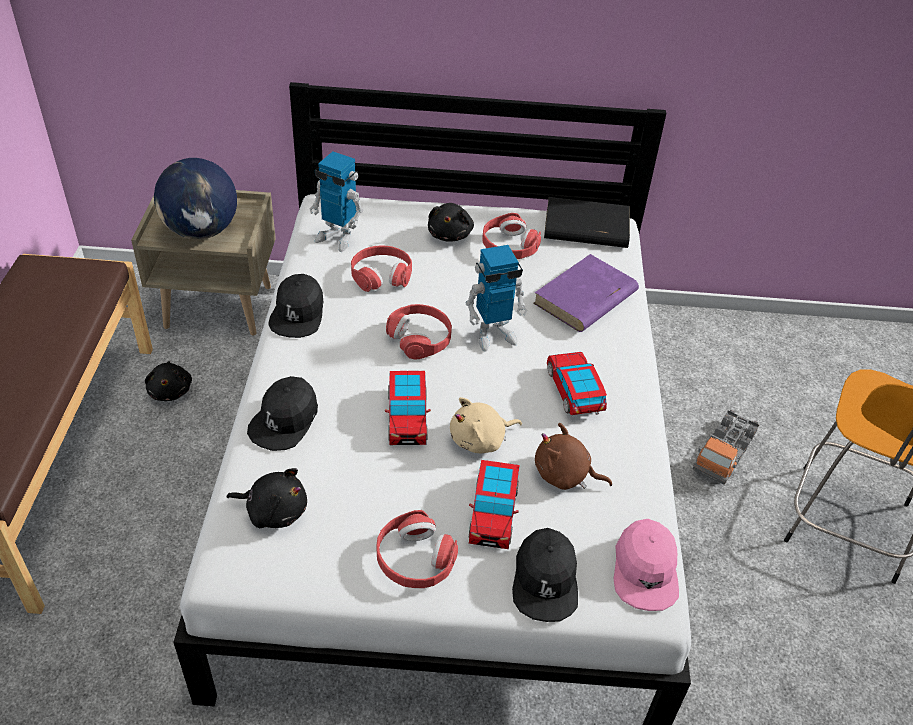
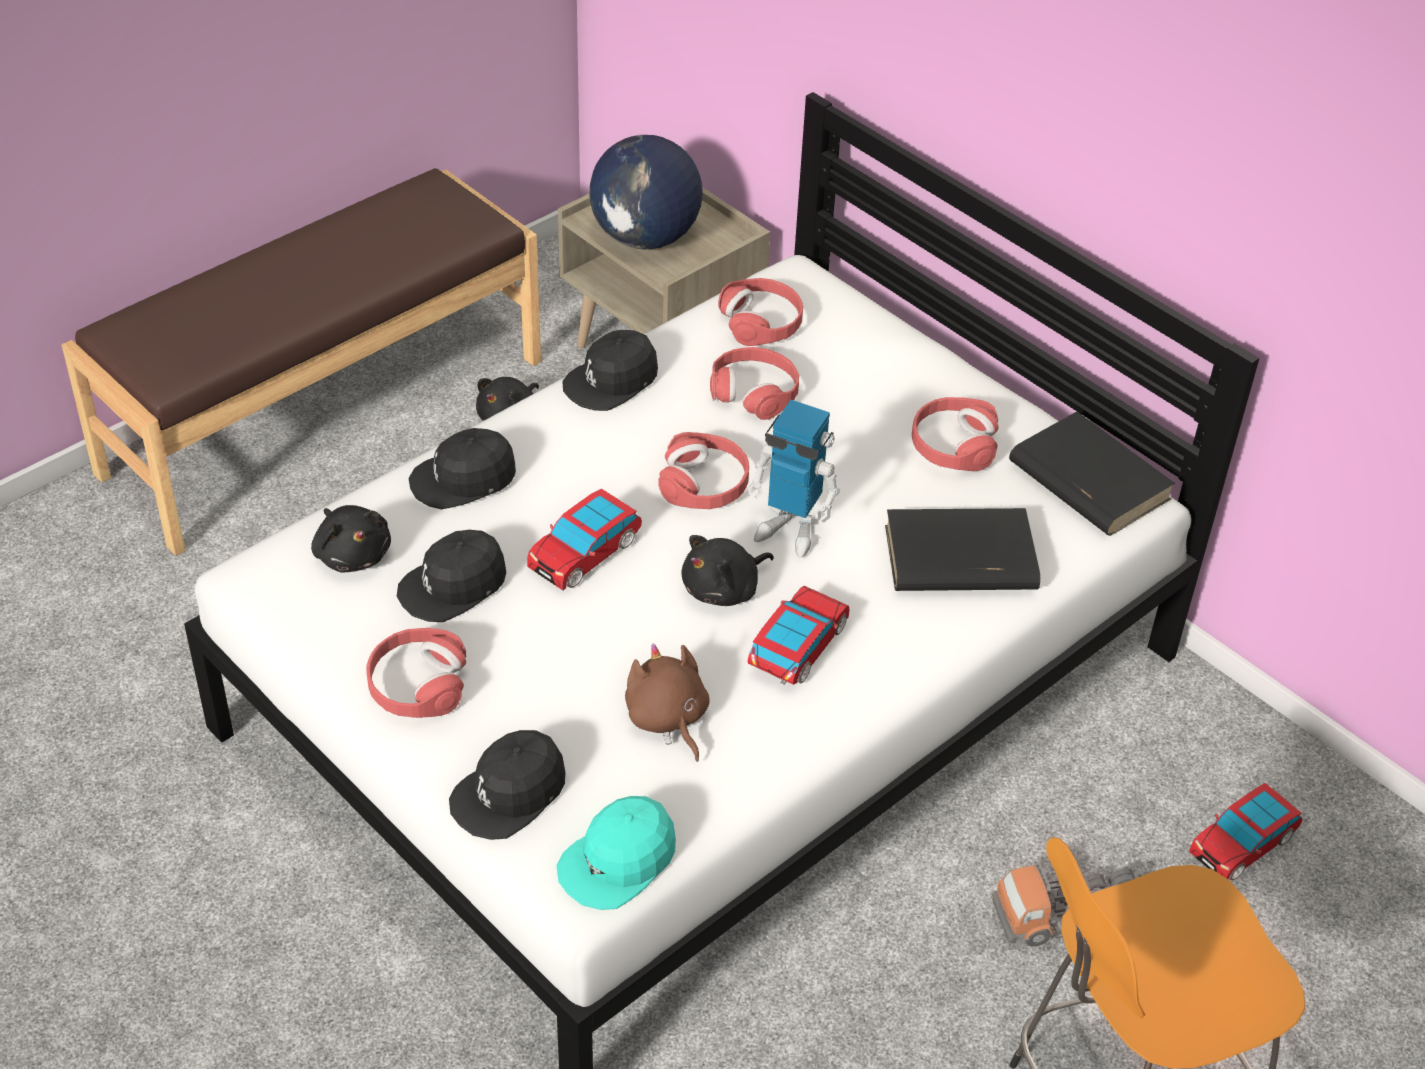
camera: 45 degrees right, 0 degrees up
toy robot [310,151,363,252] -> red headphones [718,278,803,346]
black plush toy [428,203,474,242] -> black plush toy moved to [681,535,774,606]
beige plush toy [450,397,522,453] -> none
toy car [469,460,520,549] -> toy car moved to [1189,783,1303,880]
purple book [533,254,639,332] -> black book [885,508,1040,591]
pink cap [613,519,679,611] -> turquoise cap [557,796,676,910]
none -> black cap [397,530,506,622]

